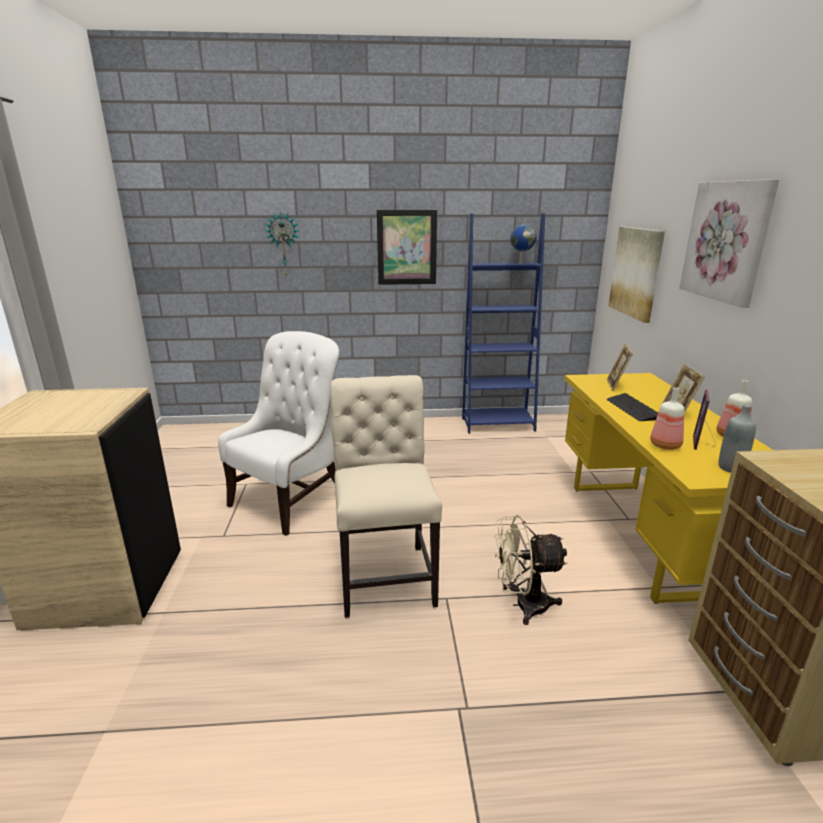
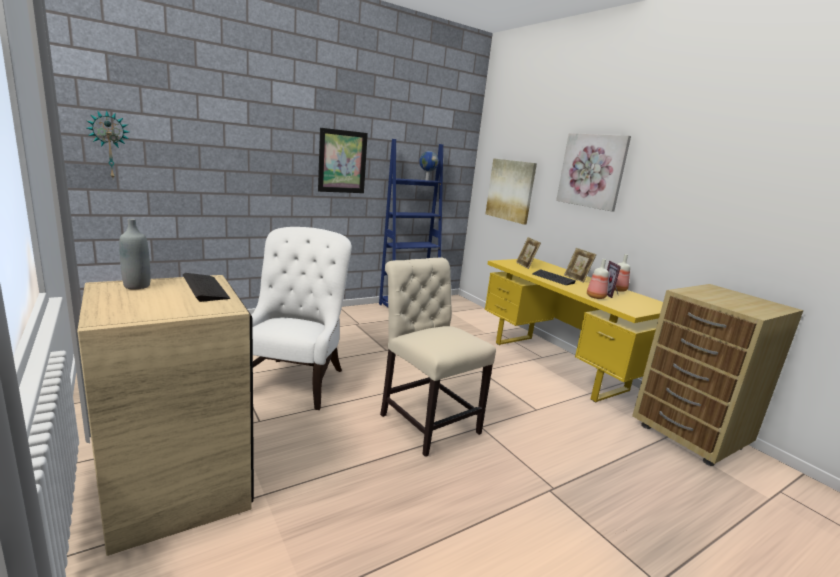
camera: 30 degrees left, 5 degrees down
wall clock [265,213,300,275] -> wall clock moved to [86,110,129,178]
beige fan [494,515,567,625] -> none
grey bottle [718,405,756,473] -> grey bottle moved to [119,219,151,289]
none -> keyboard [183,273,230,302]

